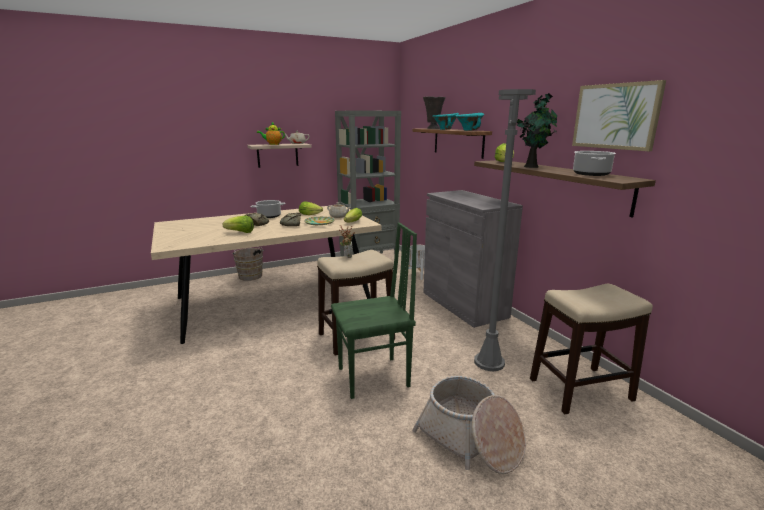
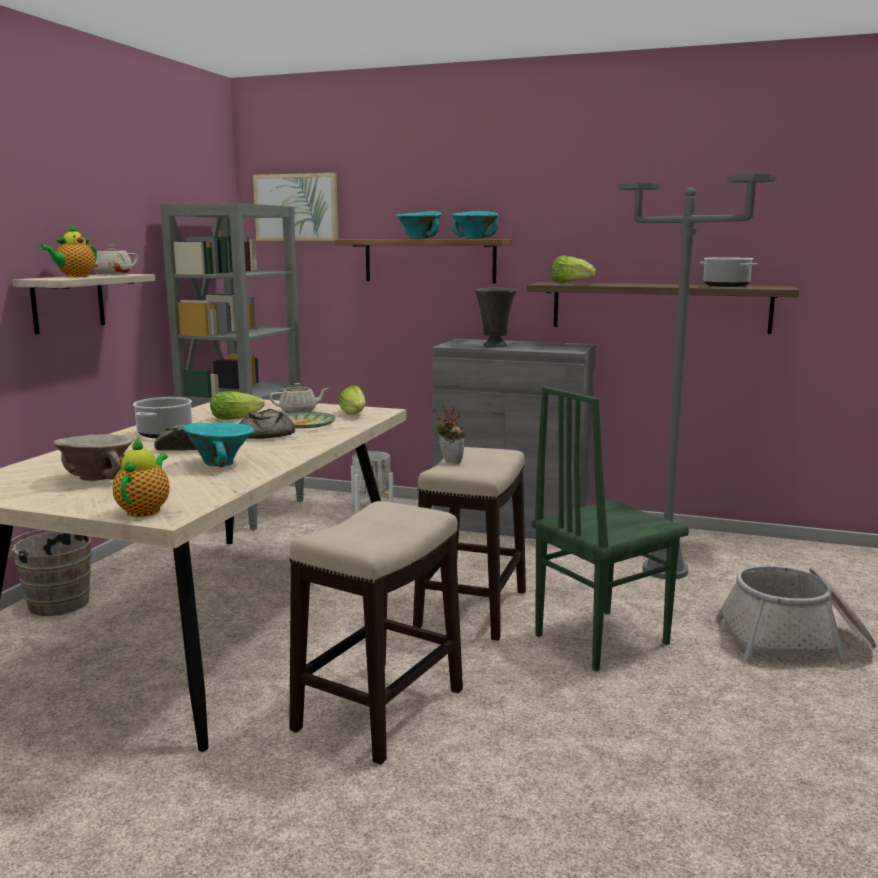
camera: 45 degrees left, 5 degrees down
lettuce [222,216,254,233] -> turquoise bowl [182,422,254,467]
green chair [331,223,417,399] -> green chair turned 150 degrees counterclockwise [532,386,689,672]
grey vase [423,96,445,129] -> grey vase moved to [475,288,517,348]
potted plant [517,93,557,168] -> none
stool [530,284,653,414] -> stool moved to [289,501,463,765]
picture [572,80,666,151] -> picture moved to [253,173,338,241]
none -> beige bowl [53,434,133,481]
none -> teapot [113,437,170,517]

